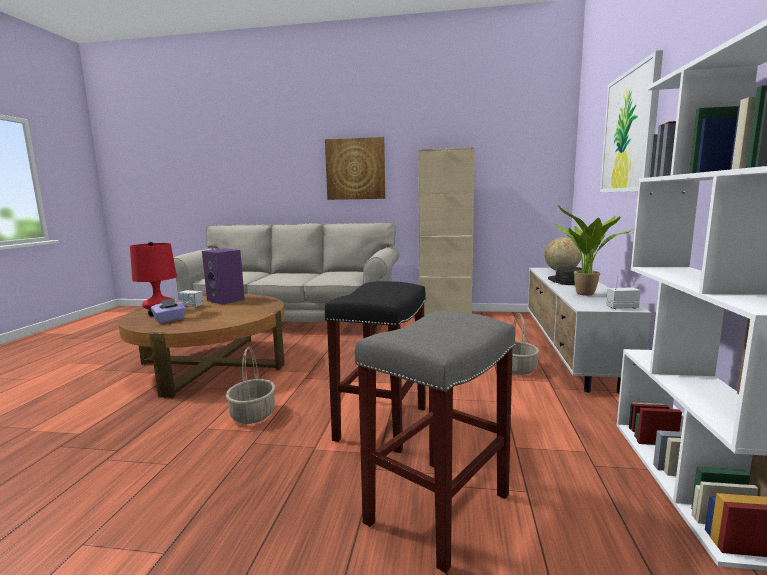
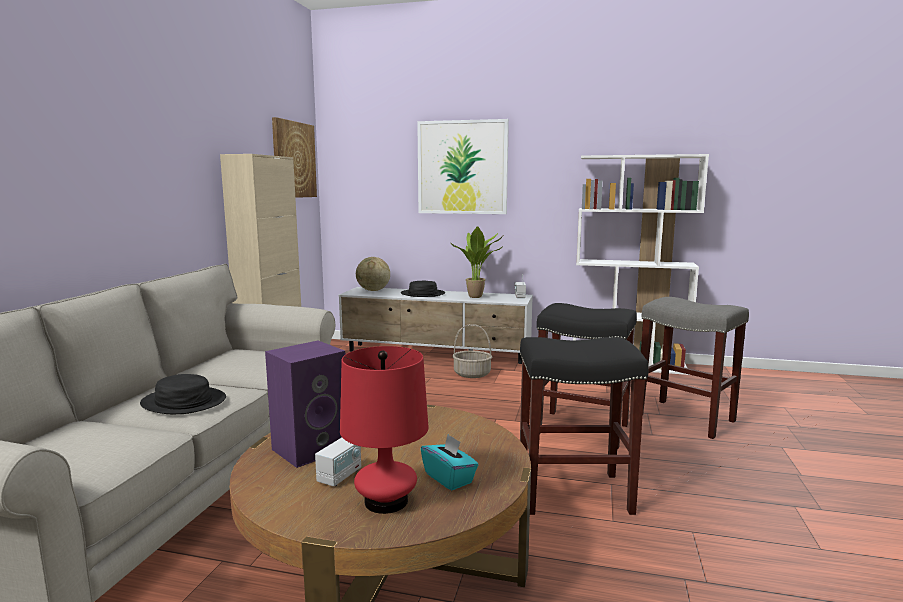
camera: 85 degrees left, 0 degrees up
purple tissue box [151,298,186,323] -> turquoise tissue box [421,434,478,490]
basket [226,347,275,424] -> black stool [520,337,649,515]
picture [325,137,385,200] -> picture moved to [272,117,317,198]
none -> black hat [140,374,226,414]

